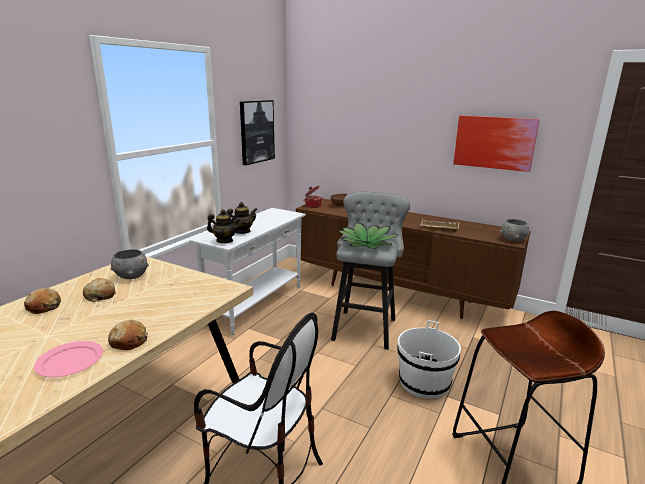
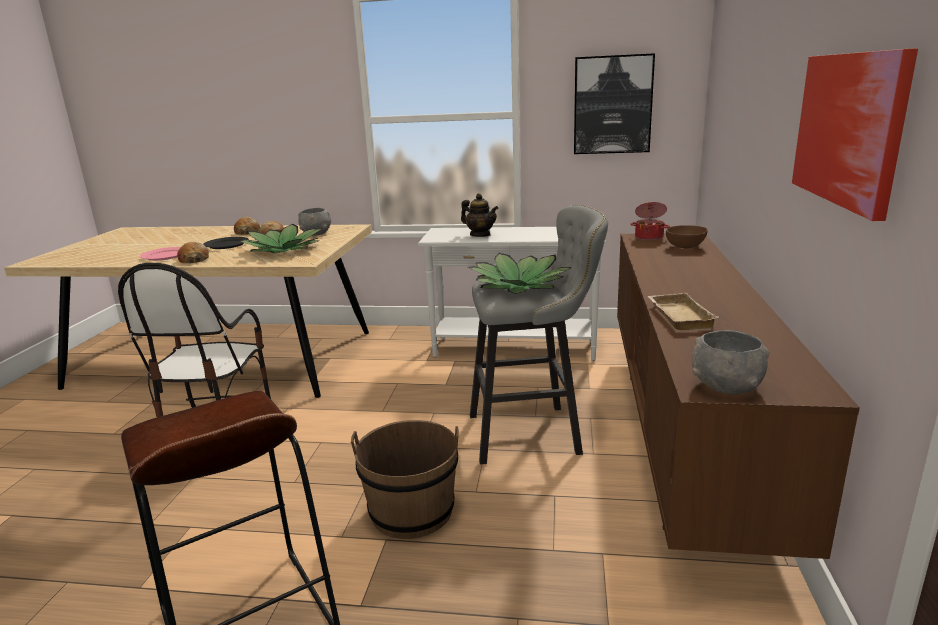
camera: 70 degrees right, 0 degrees up
teapot [207,209,240,243] -> none
white bucket [397,320,461,399] -> brown bucket [351,420,459,539]
none -> black plate [203,237,249,249]
none -> potted plant [240,224,323,253]

